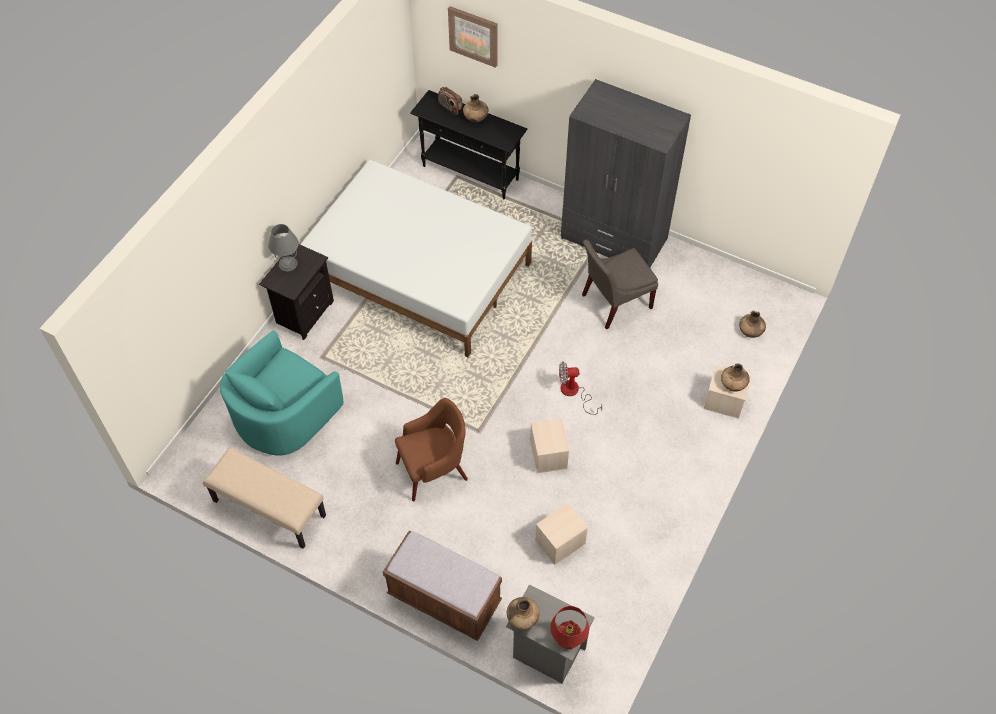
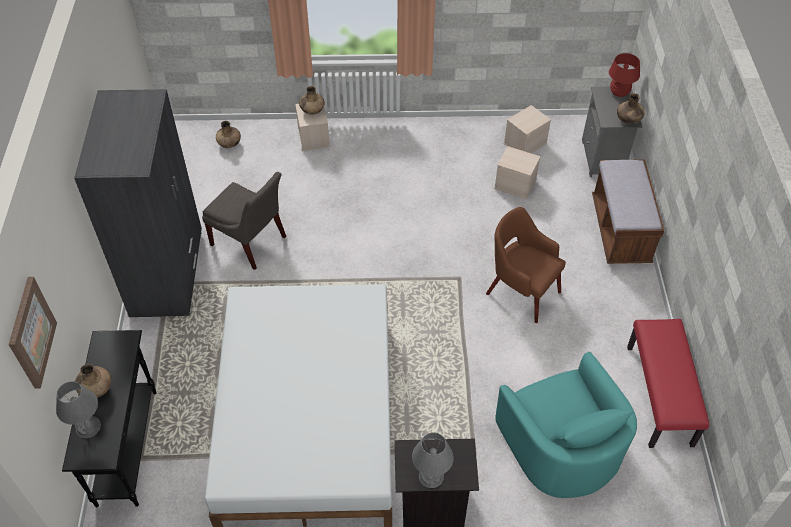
camera: 120 degrees left, 5 degrees down
beige bench [203,448,326,549] -> red bench [627,319,709,448]
turquoise armchair [220,331,343,456] -> turquoise armchair turned 60 degrees clockwise [495,352,637,498]
radio [438,87,463,115] -> grey table lamp [56,381,101,438]
beige storage box [530,418,569,473] -> beige storage box moved to [504,105,551,154]
fan [559,361,602,415] -> none

